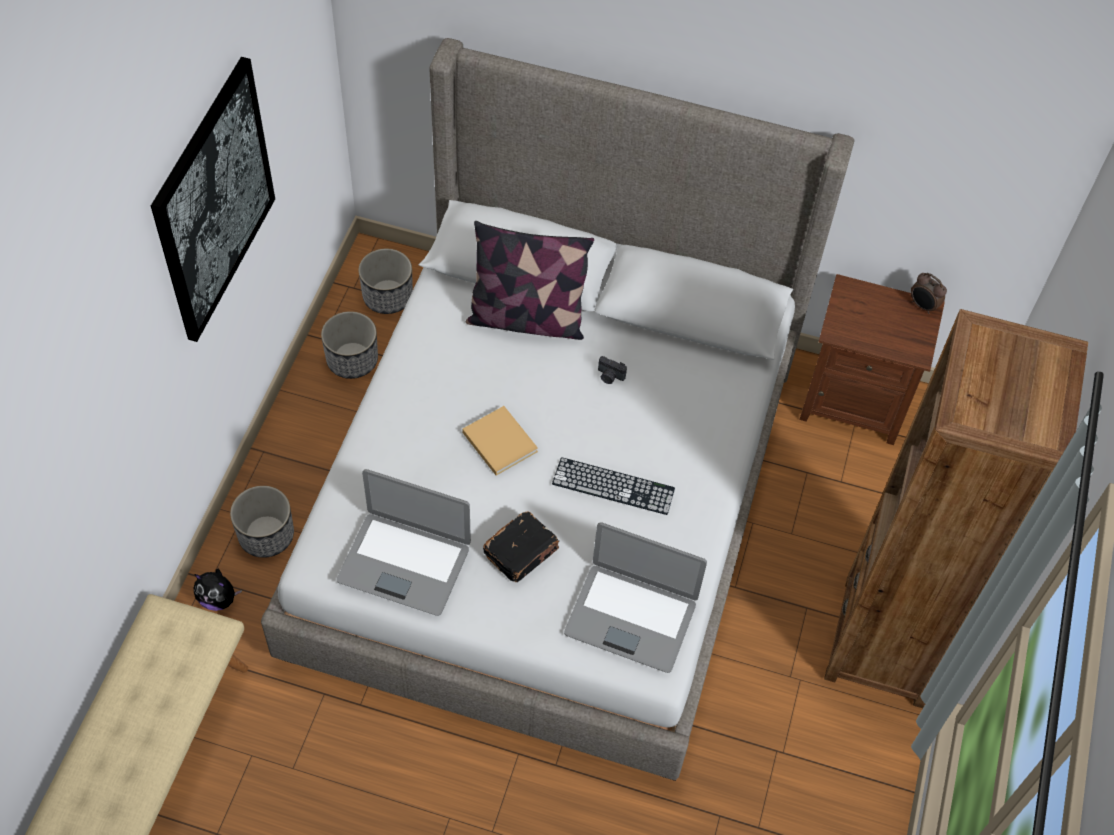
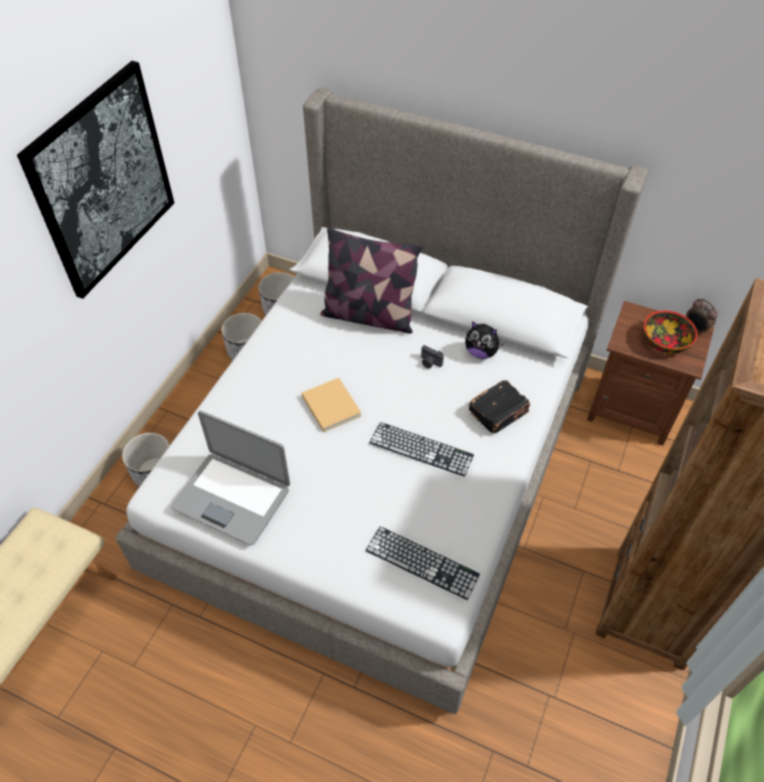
camera: 10 degrees right, 5 degrees down
plush toy [194,568,242,611] -> plush toy moved to [465,322,504,359]
black book [483,512,559,582] -> black book moved to [469,380,530,434]
laptop [564,522,707,673] -> keyboard [366,526,480,600]
none -> bowl [643,311,697,354]

